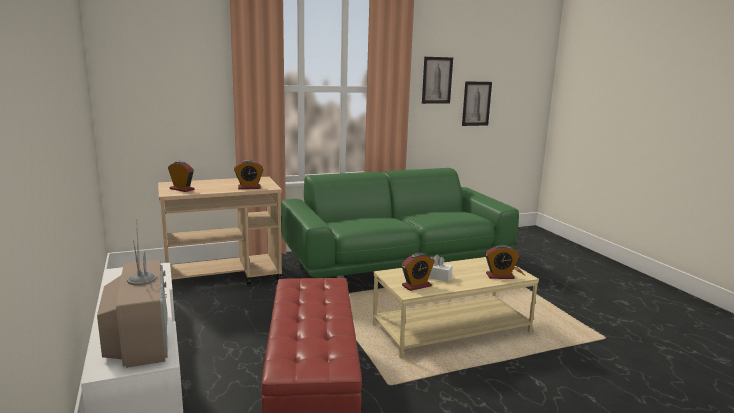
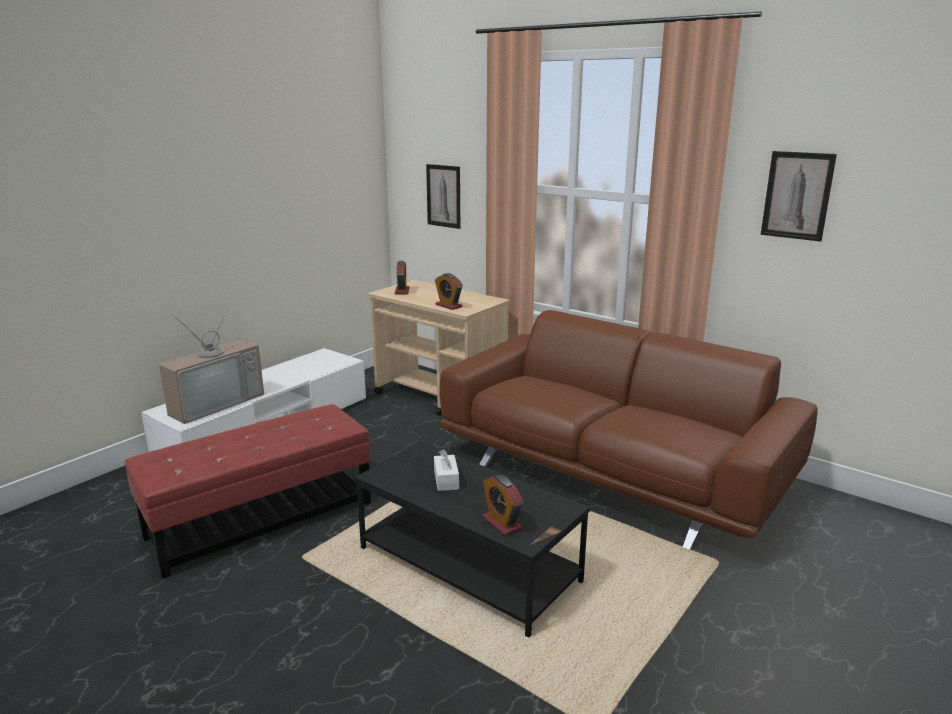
camera: 60 degrees right, 5 degrees up
green sofa [281,168,519,278] -> brown sofa [440,310,818,550]
beige coffee table [373,257,539,358] -> black coffee table [355,442,590,637]
alarm clock [401,253,435,291] -> none
picture [462,81,492,126] -> picture moved to [426,164,460,229]

